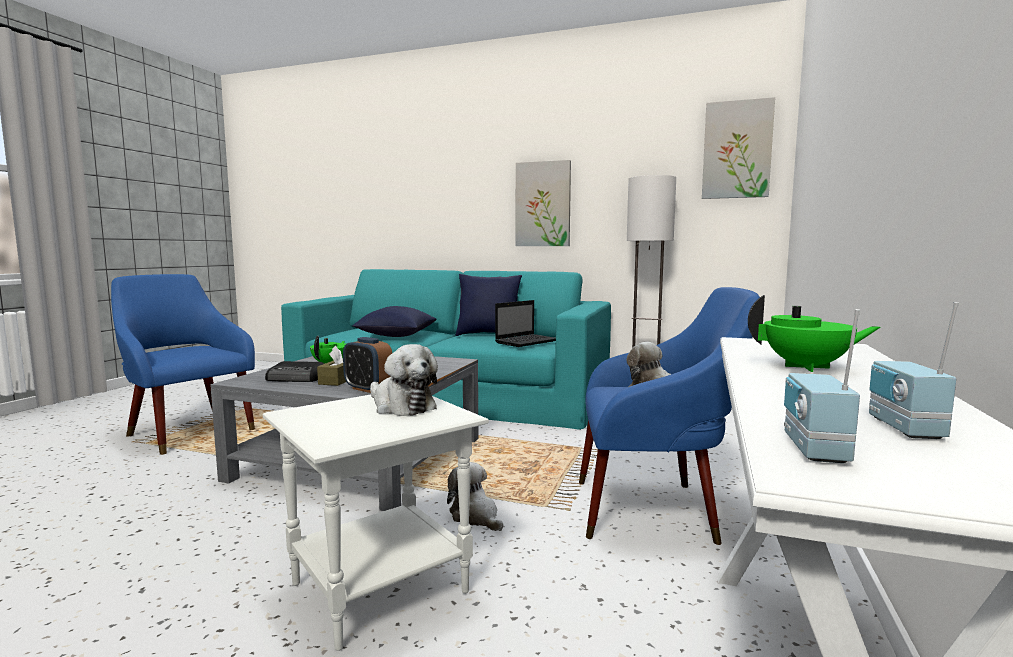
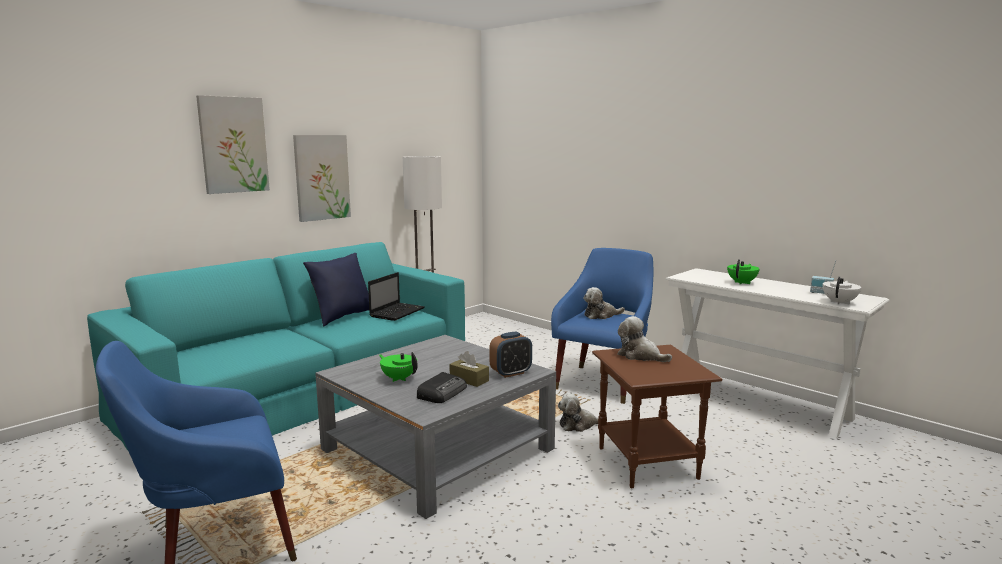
camera: 65 degrees left, 5 degrees up
white side table [263,395,489,651] -> brown side table [592,345,722,488]
blue pillow [352,306,437,337] -> none
plush toy [370,344,438,416] -> plush toy turned 120 degrees counterclockwise [617,316,672,362]
laptop [495,300,556,347] -> laptop turned 45 degrees clockwise [368,272,425,321]
picture [702,97,775,199] -> picture moved to [196,95,270,194]
radio [784,309,860,463] -> white teapot [823,277,861,305]

